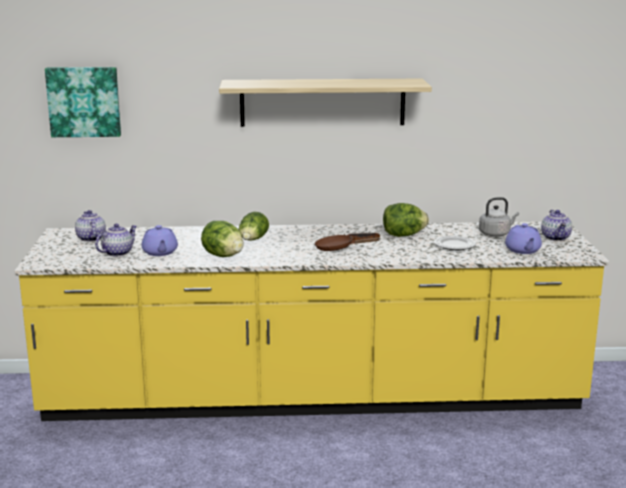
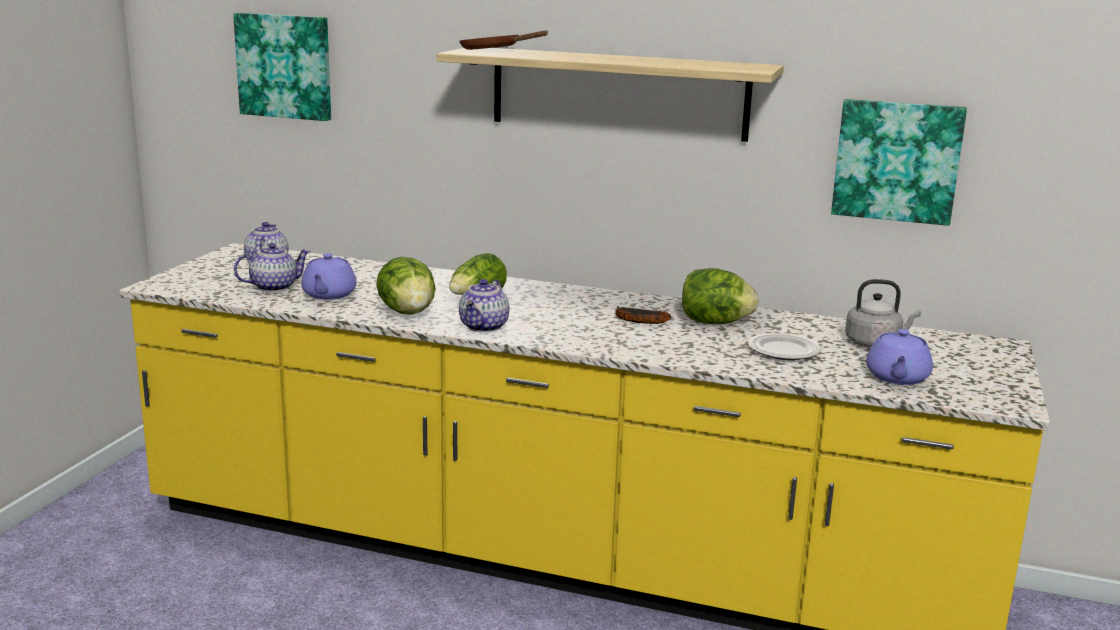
camera: 20 degrees right, 0 degrees up
brown frying pan [315,235,381,251] -> brown frying pan moved to [459,31,548,50]
teapot [541,210,572,241] -> teapot moved to [459,279,509,333]
none -> picture [831,99,967,226]

